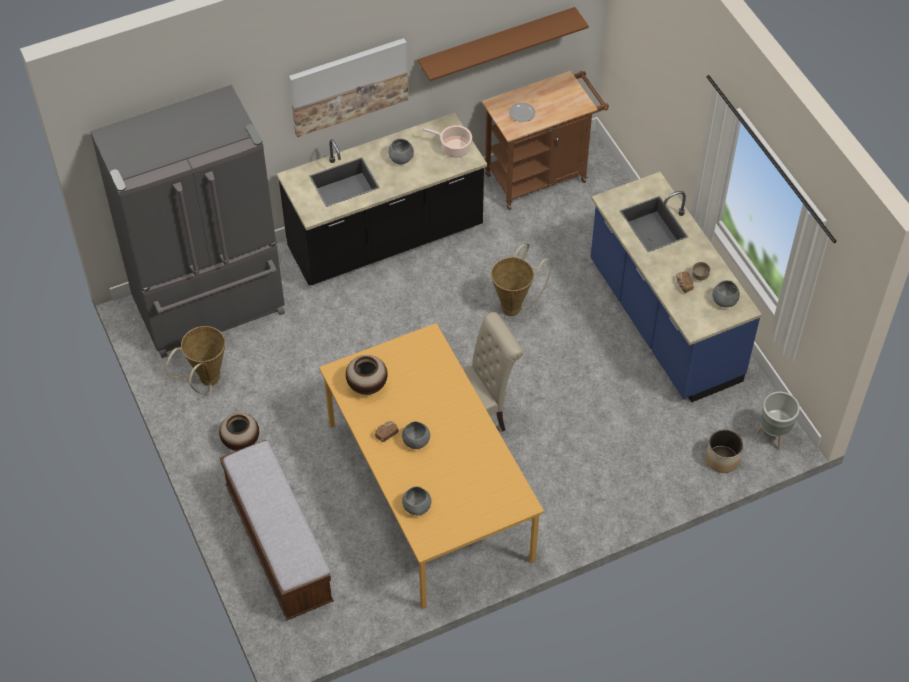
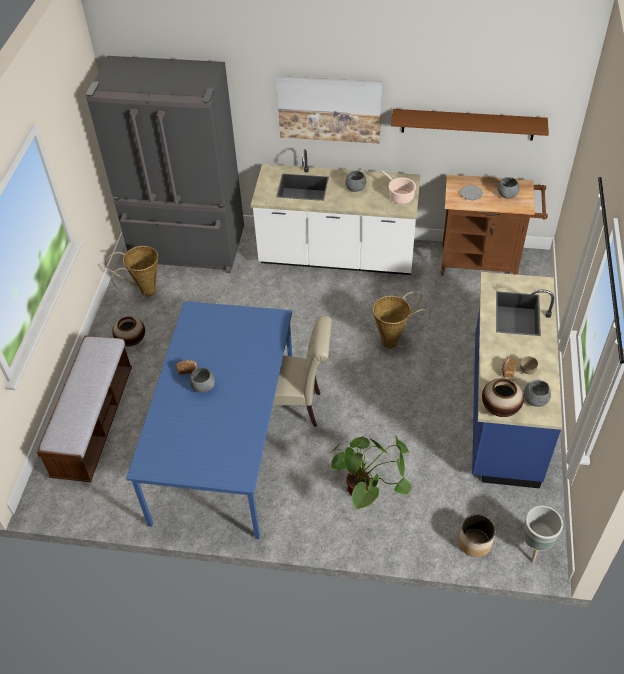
camera: 35 degrees right, 5 degrees down
black counter [277,113,487,285] -> white counter [251,149,421,275]
orange dining table [319,323,544,609] -> blue dining table [126,301,292,539]
vase [346,355,388,395] -> vase moved to [482,378,524,417]
grey bowl [402,486,431,515] -> grey bowl moved to [497,177,520,199]
none -> potted plant [330,435,412,510]

